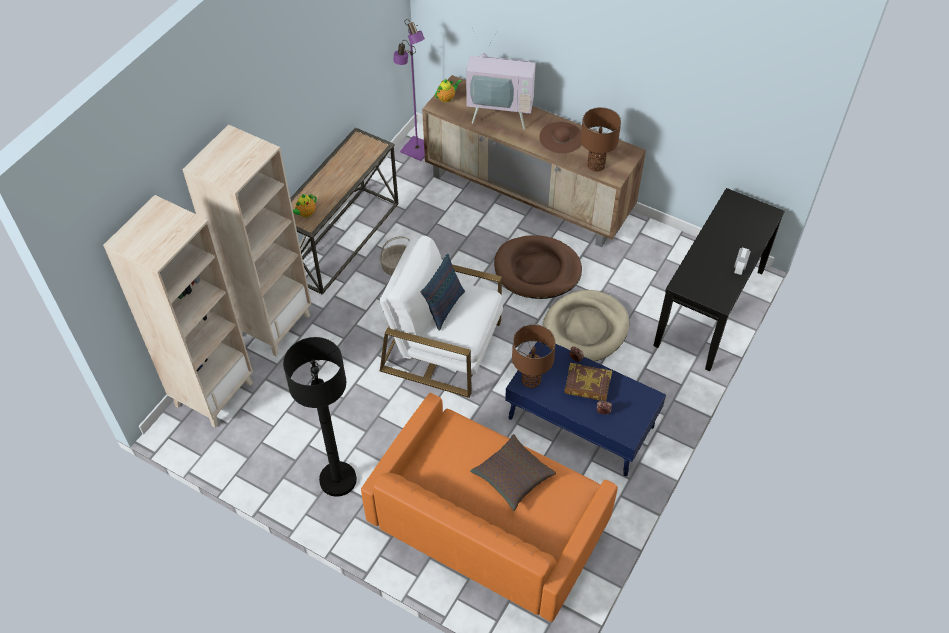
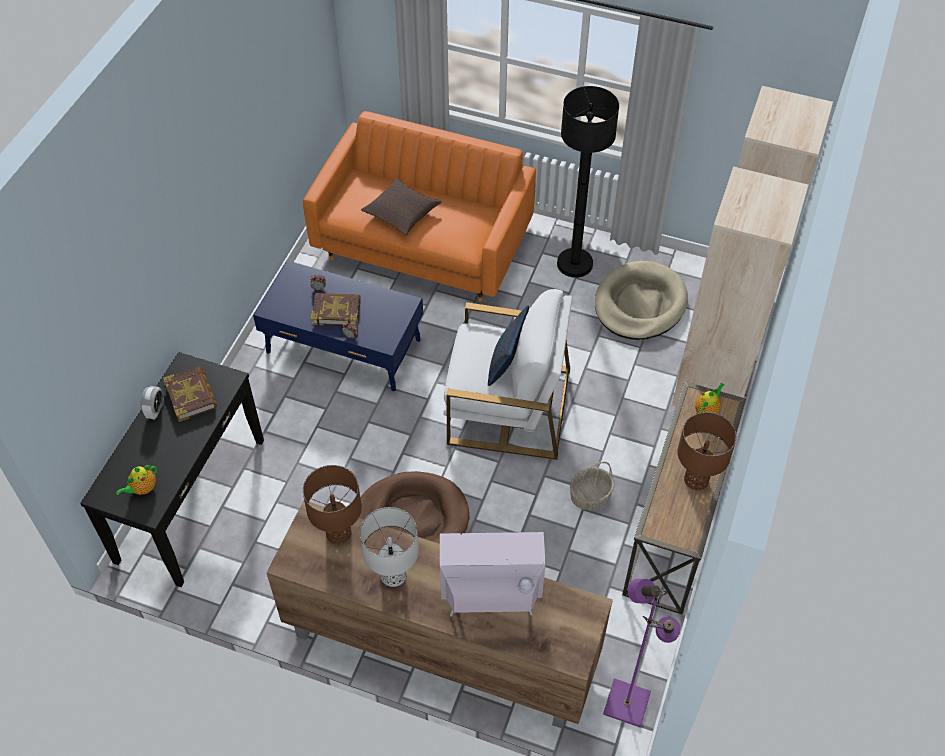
camera: 170 degrees right, 0 degrees up
teapot [435,79,462,103] -> teapot moved to [116,464,157,495]
brown table lamp [512,324,556,388] -> brown table lamp moved to [677,412,737,490]
brown hat [539,122,582,153] -> white table lamp [360,507,419,587]
beige dog bed [543,290,629,361] -> beige dog bed moved to [595,261,688,340]
none -> book [163,366,217,422]

